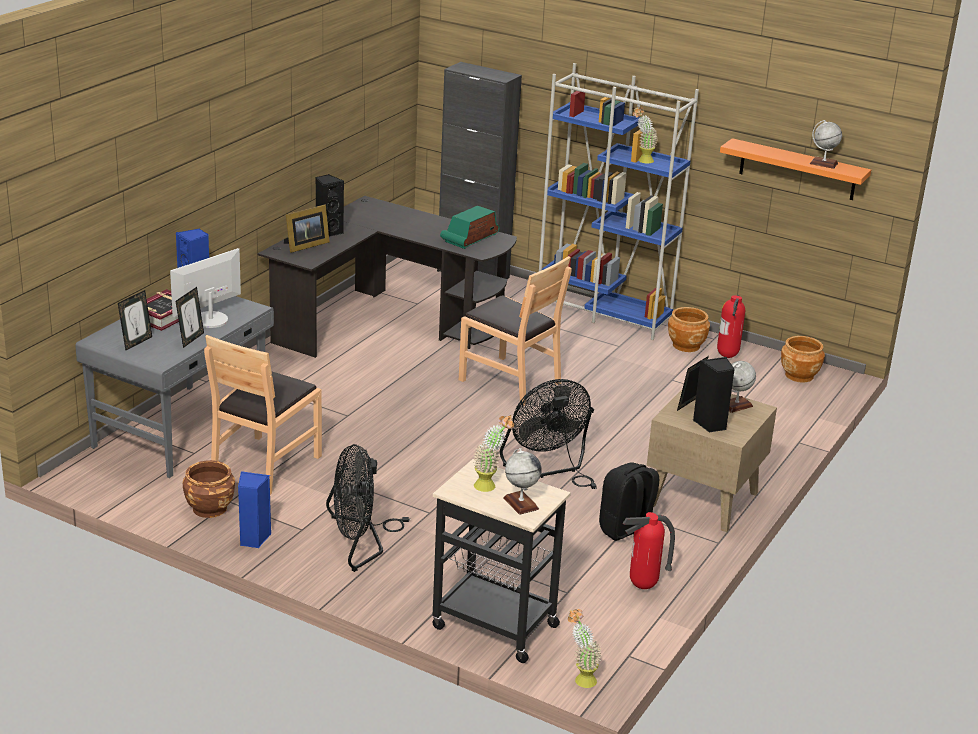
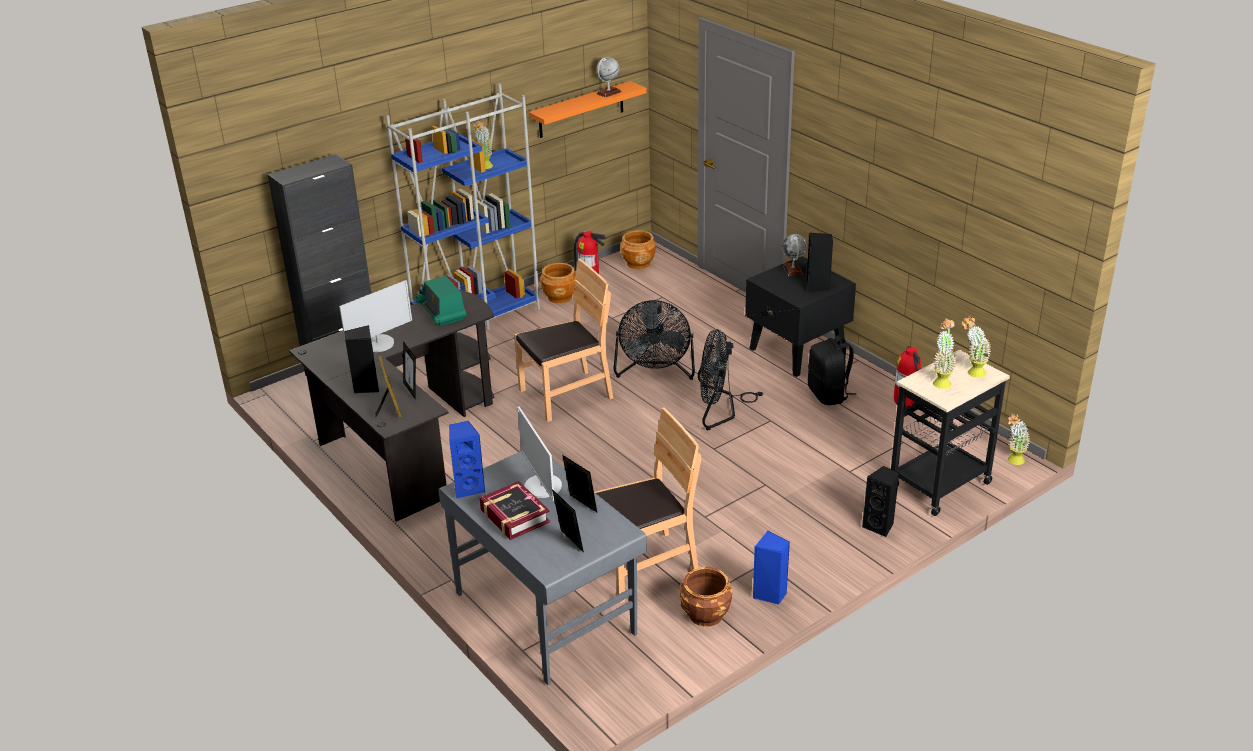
camera: 65 degrees left, 5 degrees up
brown chair [204,335,322,495] -> brown chair turned 75 degrees counterclockwise [595,407,701,604]
black fan [326,444,409,572] -> black fan moved to [613,300,695,380]
globe [503,448,542,515] -> potted plant [961,316,991,378]
beige nightstand [647,390,777,532] -> black nightstand [745,256,856,377]
picture frame [677,356,709,411] -> picture frame moved to [403,341,416,399]
none -> monitor [339,280,412,352]
none -> black speaker [862,466,899,537]

